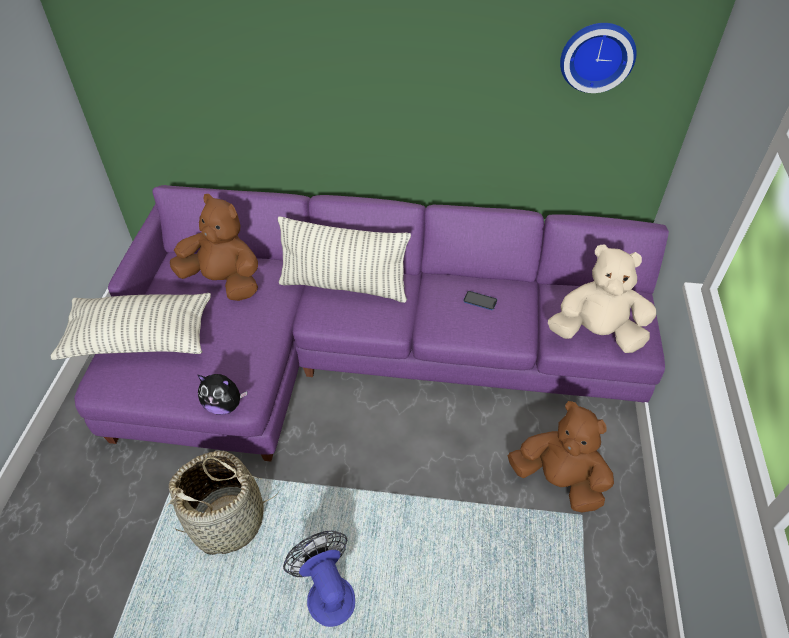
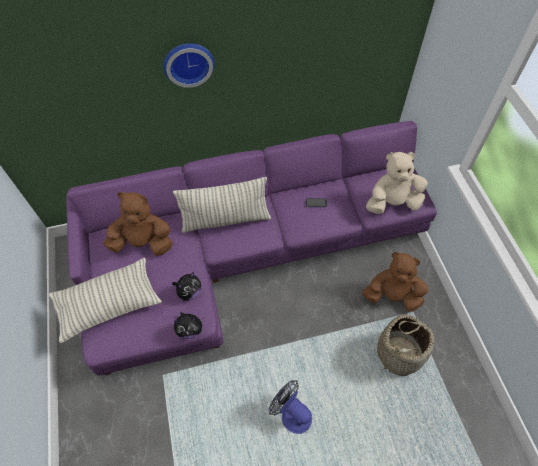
camera: 20 degrees left, 10 degrees up
basket [166,451,278,555] -> basket moved to [377,315,434,376]
wall clock [560,23,637,93] -> wall clock moved to [163,43,215,88]
none -> plush toy [172,272,201,301]

